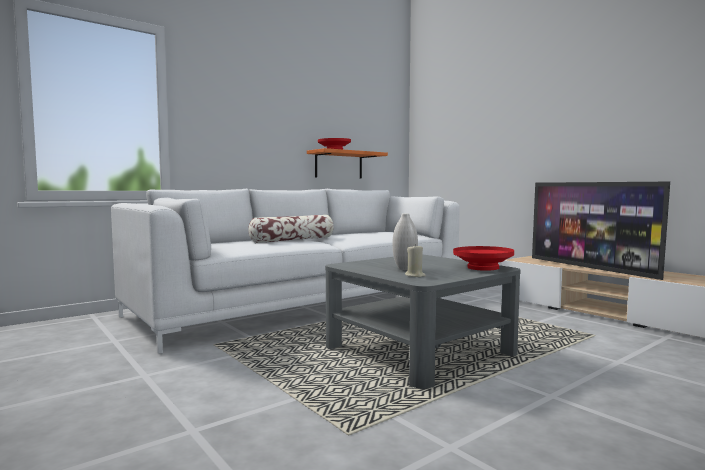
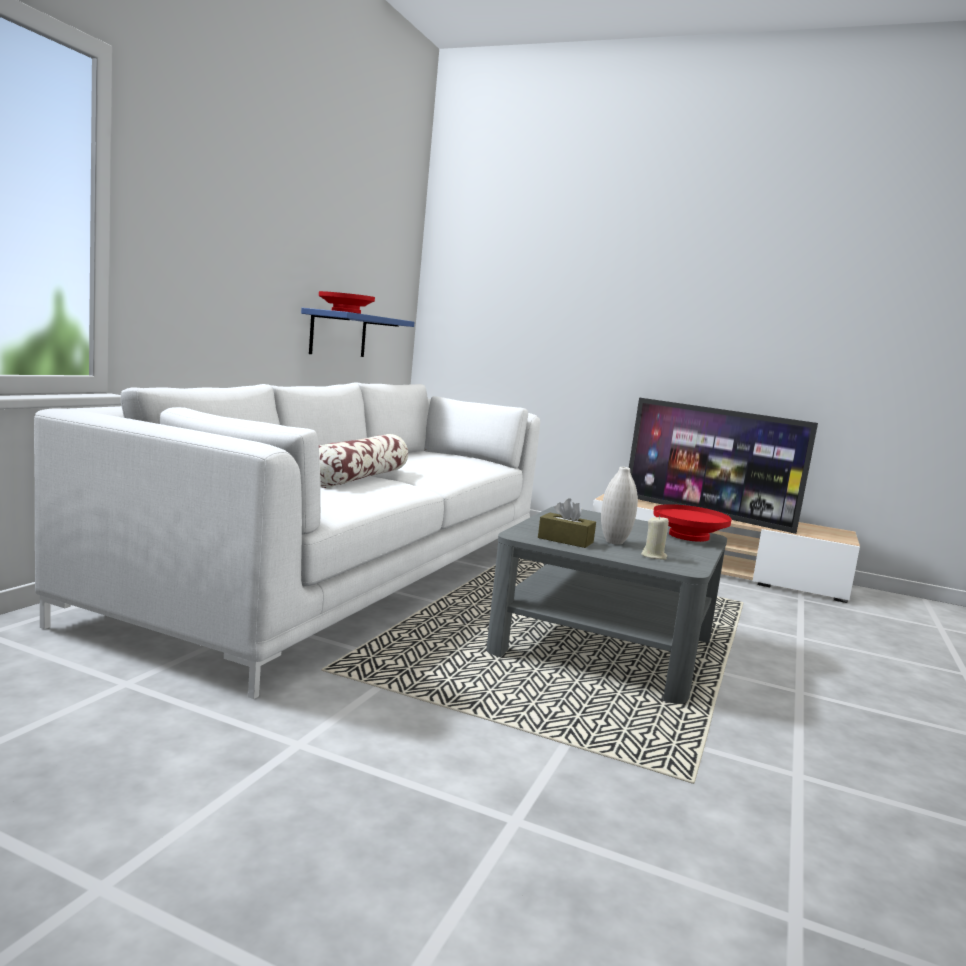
camera: 30 degrees left, 5 degrees up
orange shelf [307,148,388,179] -> blue shelf [301,308,414,357]
none -> brown tissue box [538,498,596,548]

